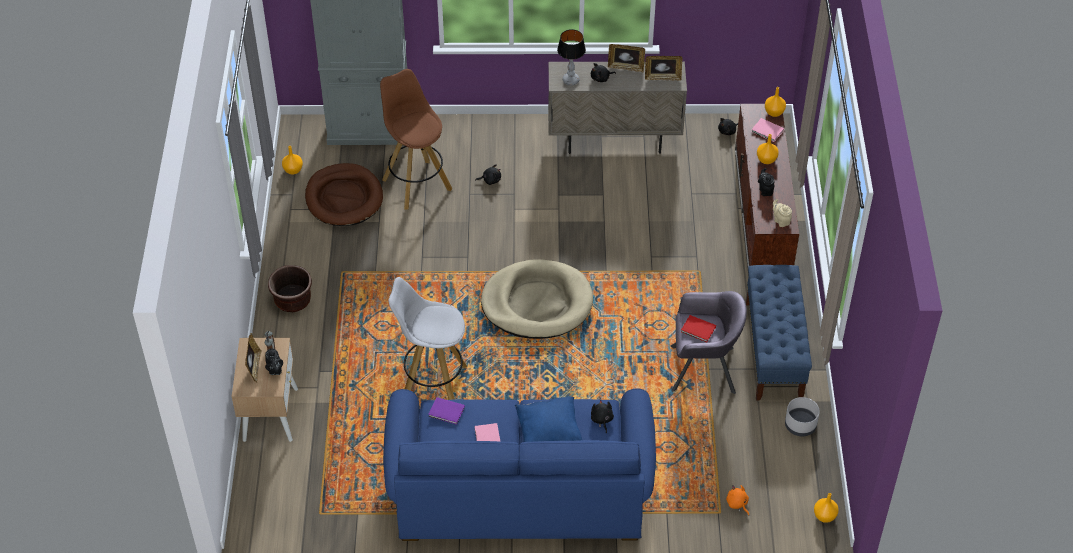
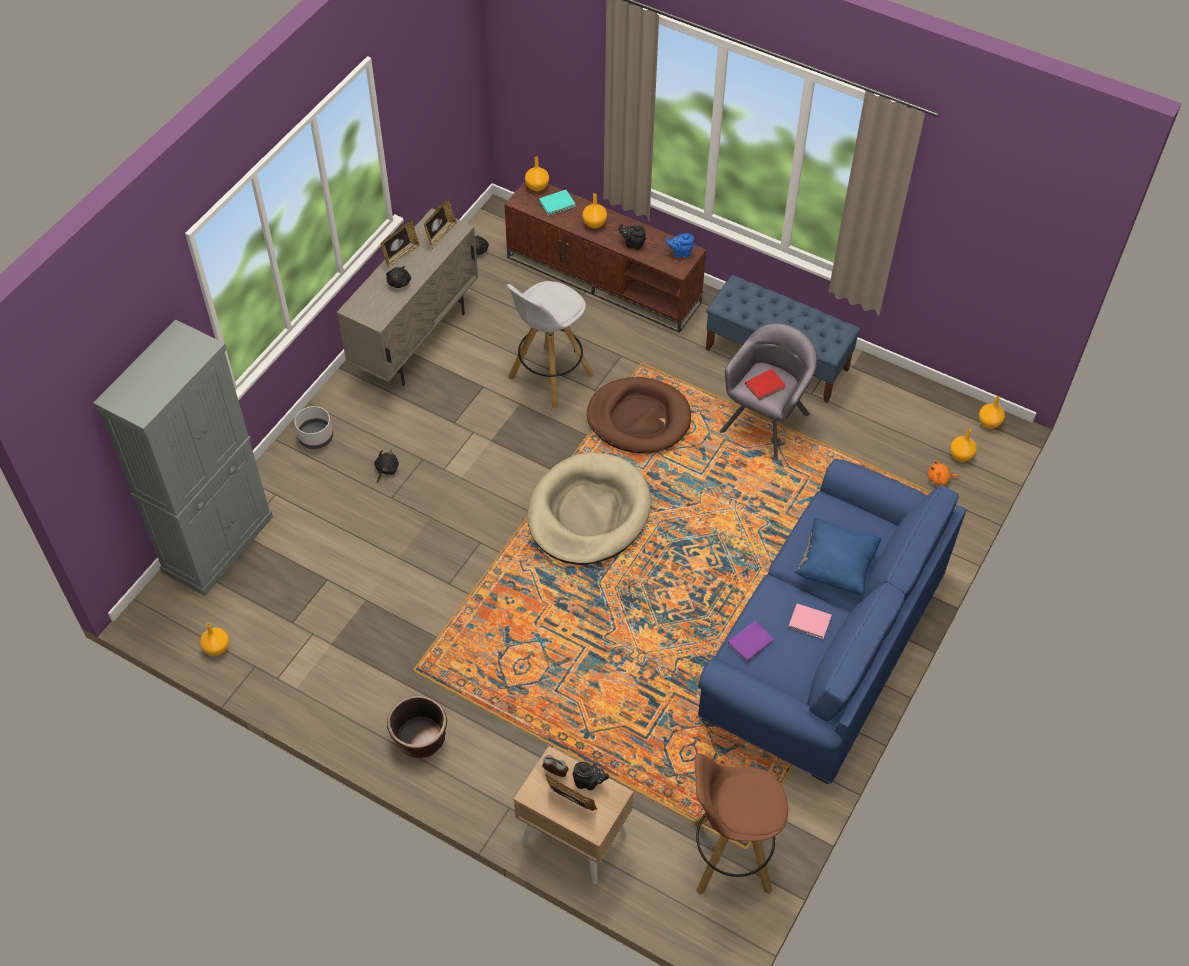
camera: 60 degrees left, 5 degrees up
brown dog bed [305,163,383,226] -> brown dog bed moved to [587,377,691,453]
brown stool [380,69,453,209] -> brown stool moved to [693,753,788,895]
white stool [388,277,467,400] -> white stool moved to [507,281,594,409]
table lamp [557,29,586,85] -> none
black plush toy [591,399,614,433] -> none
pink book [751,118,784,142] -> turquoise book [539,190,576,216]
beige teapot [773,199,792,227] -> blue teapot [666,233,694,258]
grey planter [785,397,820,436] -> grey planter moved to [295,406,333,449]
none -> orange vase [950,429,977,462]

